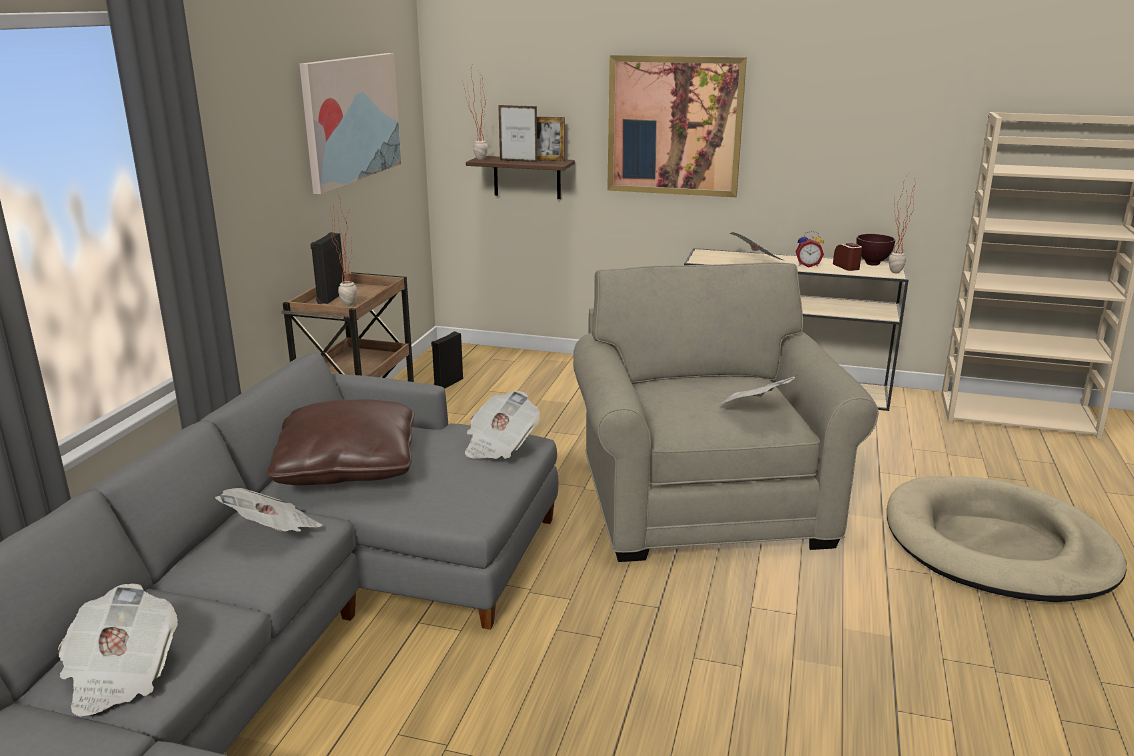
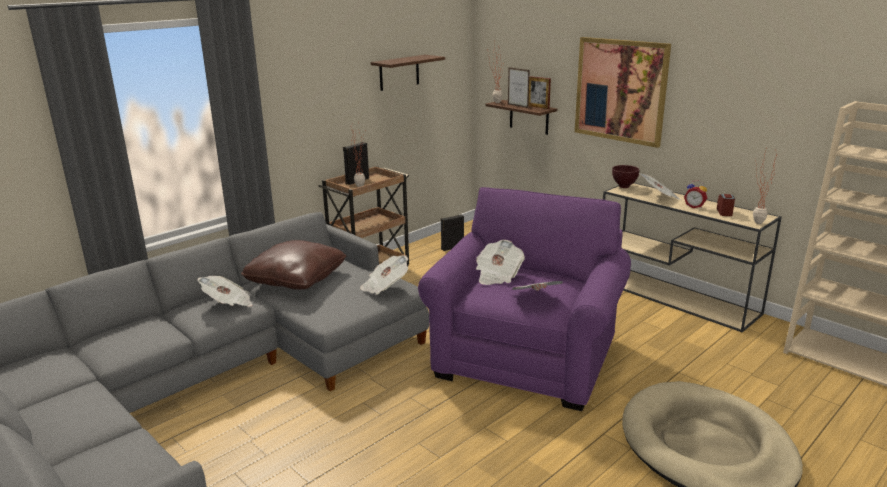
camera: 30 degrees right, 0 degrees up
newspaper [57,584,178,717] -> newspaper moved to [476,240,525,285]
picture [299,53,401,194] -> shelf [371,55,445,91]
beige armchair [573,262,878,562] -> purple armchair [418,187,631,411]
brown bowl [856,234,895,266] -> brown bowl moved to [612,165,640,188]

